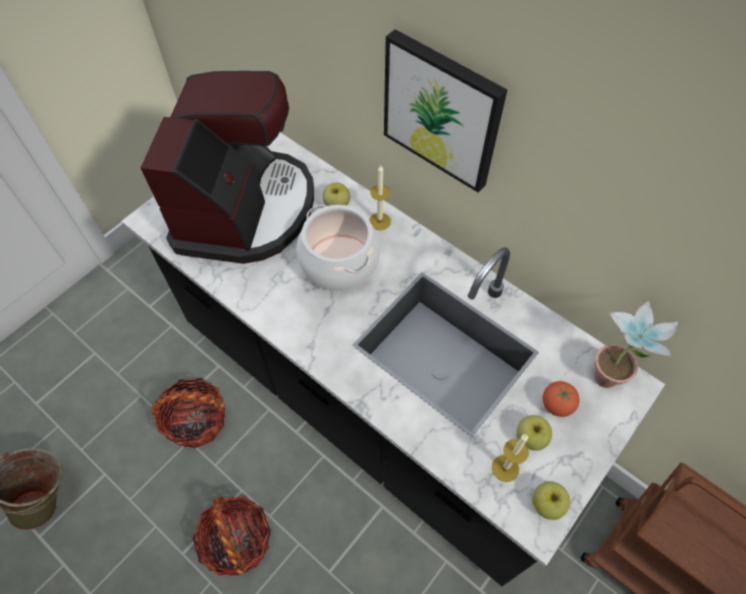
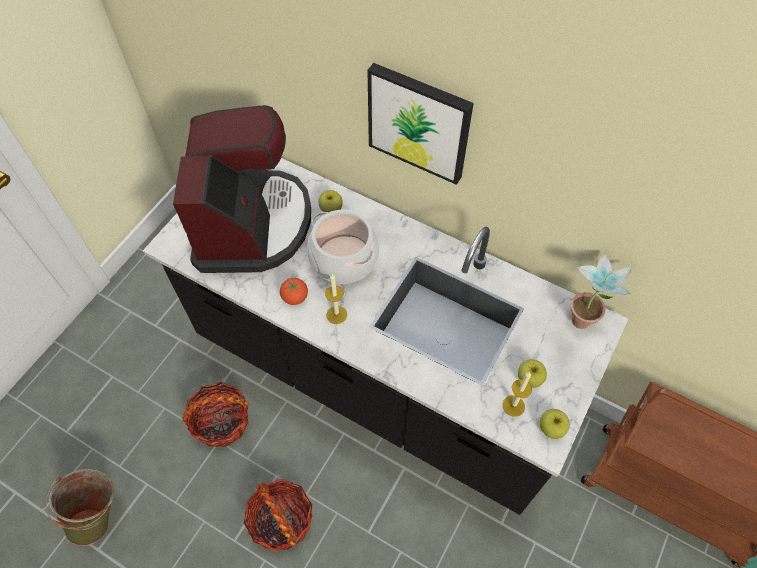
camera: 10 degrees left, 0 degrees up
candle [369,165,391,230] -> candle moved to [325,274,347,324]
tomato [543,381,580,417] -> tomato moved to [280,278,308,305]

